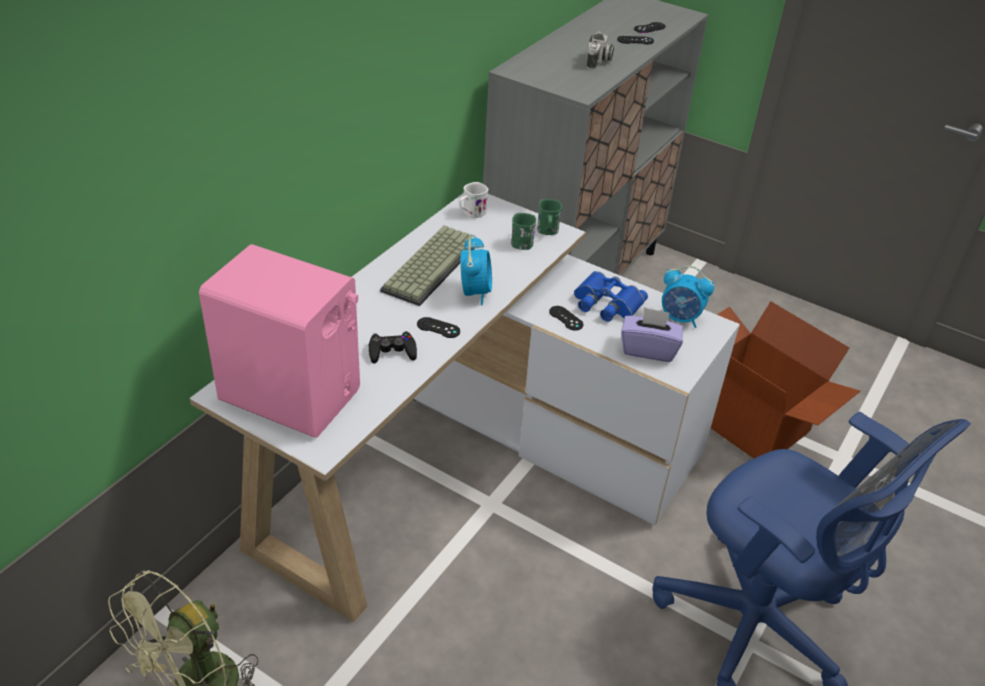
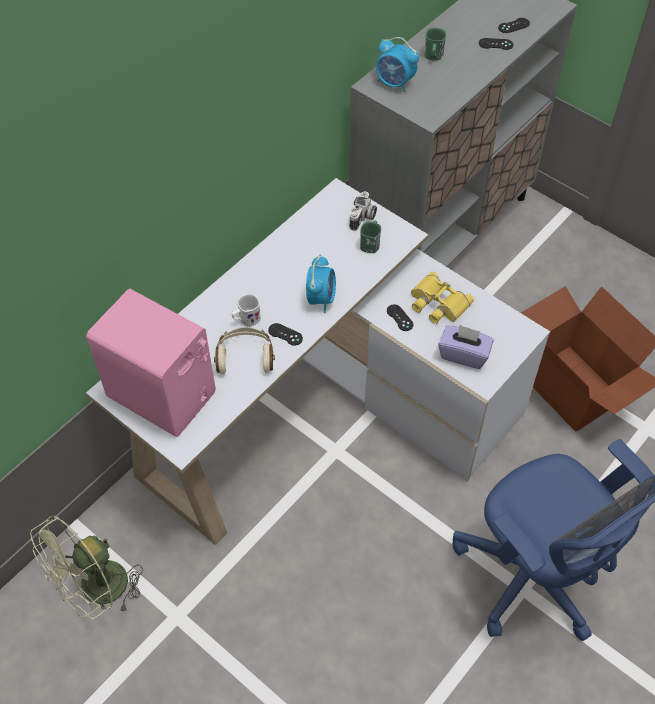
camera: 10 degrees right, 15 degrees up
black game controller [369,331,417,363] -> beige headphones [214,327,275,375]
keyboard [380,226,476,306] -> none
white mug [459,182,488,218] -> white mug moved to [232,293,261,327]
green mug [537,199,562,235] -> green mug moved to [424,28,446,61]
blue binoculars [574,271,648,322] -> yellow binoculars [411,271,474,324]
camera [587,32,614,70] -> camera moved to [349,191,377,231]
alarm clock [662,266,714,328] -> alarm clock moved to [376,37,419,92]

